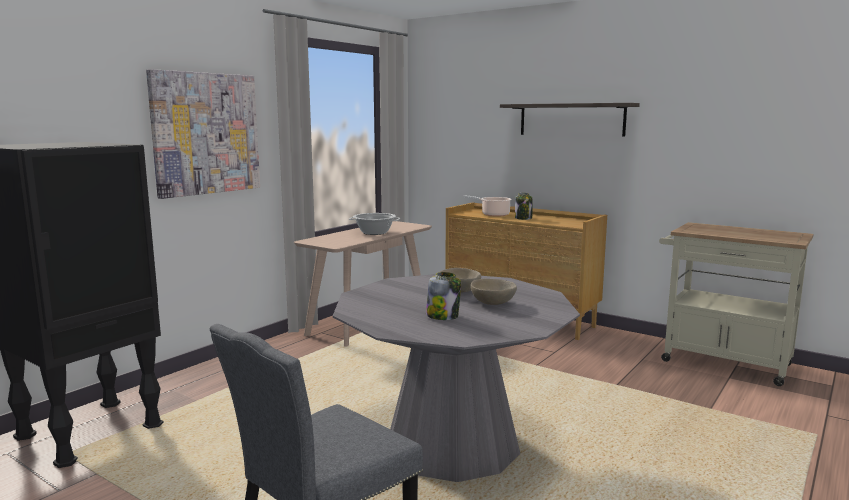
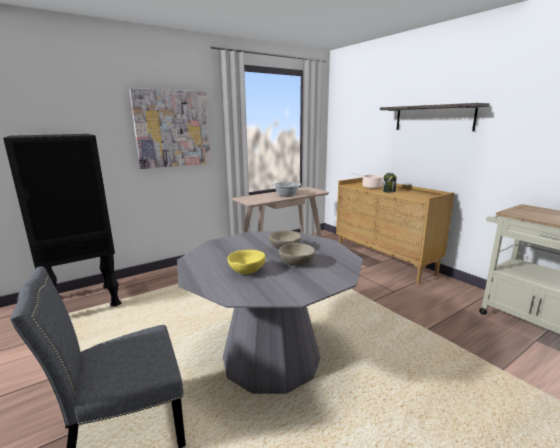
camera: 20 degrees right, 5 degrees up
jar [426,272,461,320] -> yellow bowl [228,250,265,274]

